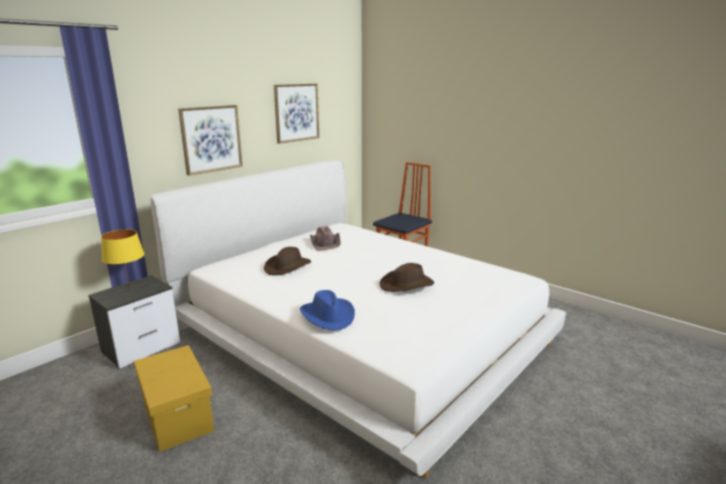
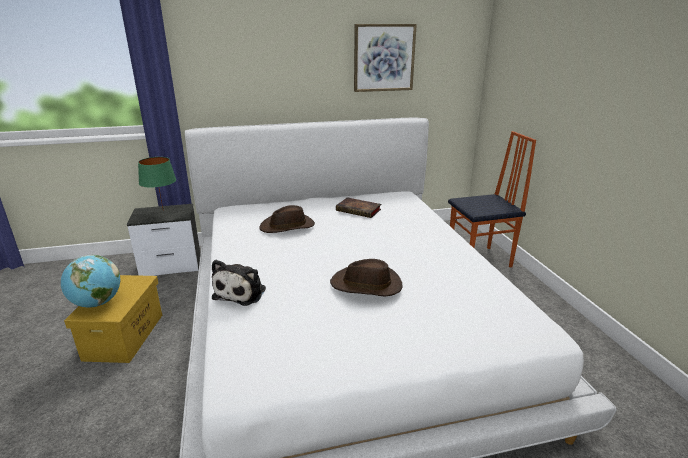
camera: 35 degrees right, 5 degrees up
yellow table lamp [101,229,144,289] -> green table lamp [138,157,176,208]
picture [178,105,243,176] -> none
blue hat [300,290,355,331] -> plush toy [212,260,266,306]
brown hat [310,226,340,250] -> book [336,197,381,218]
none -> globe [61,255,120,307]

